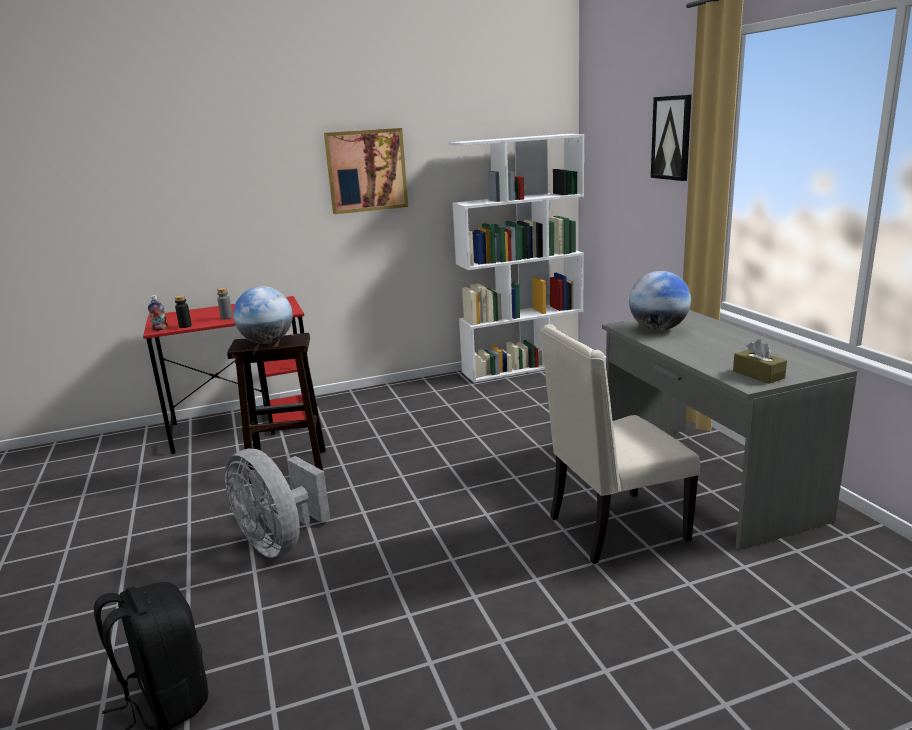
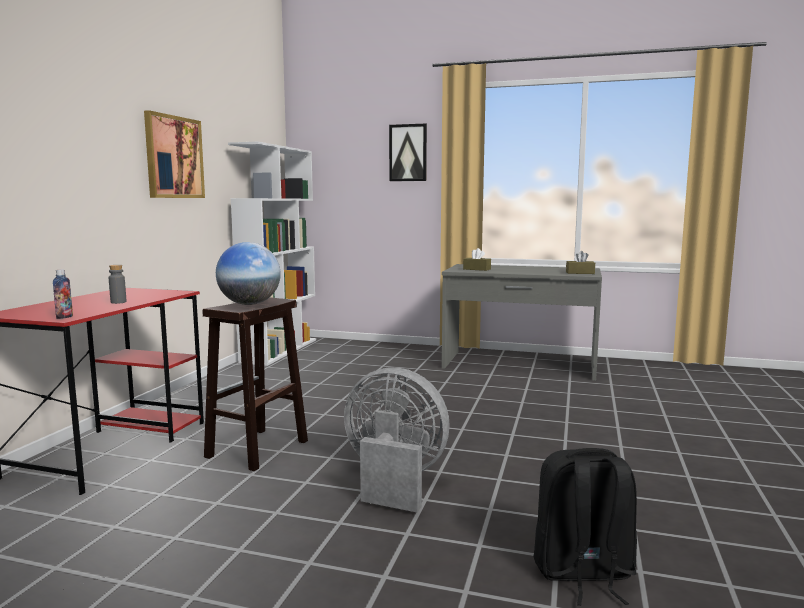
camera: 55 degrees left, 10 degrees down
black bottle [175,295,192,328] -> none
grey fan [225,449,330,558] -> grey fan turned 150 degrees counterclockwise [344,368,450,513]
beige chair [540,324,700,564] -> none
globe [629,271,691,331] -> brown tissue box [463,248,491,271]

